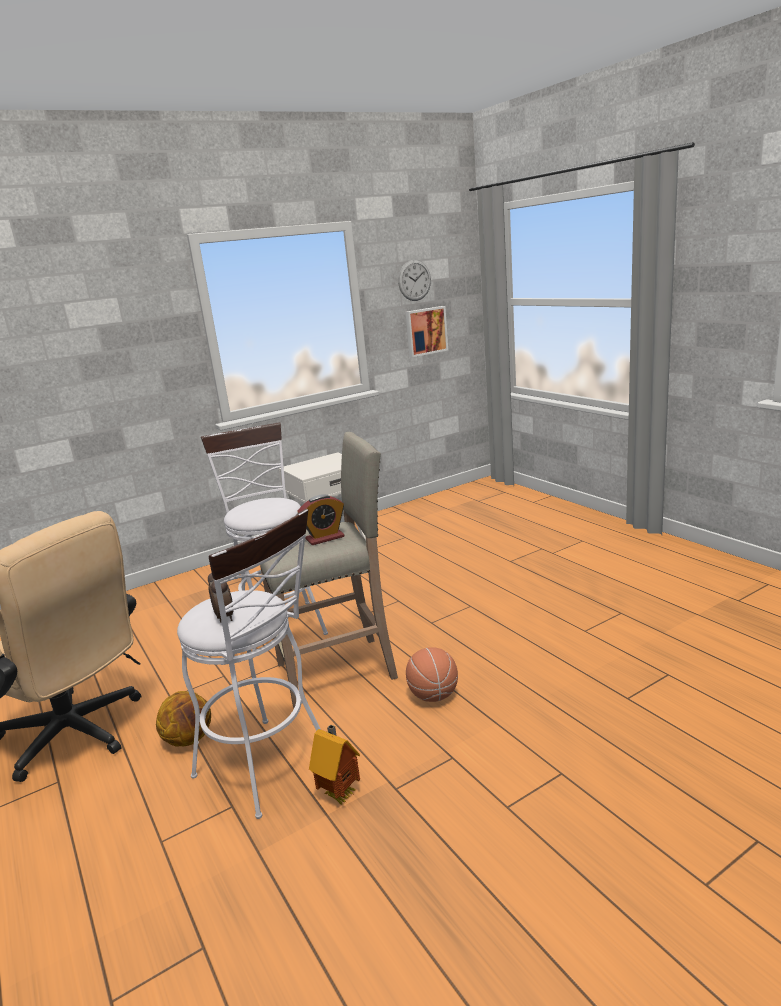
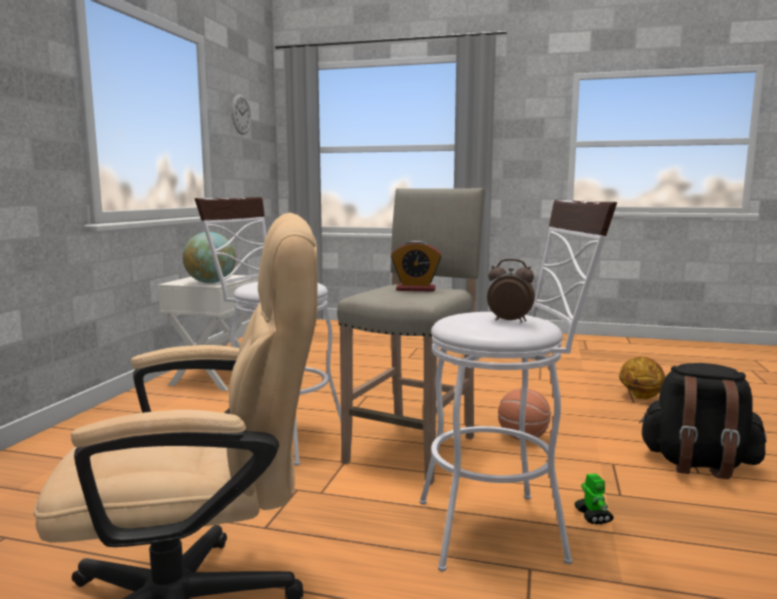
camera: 45 degrees left, 10 degrees down
basketball [156,691,211,747] -> basketball moved to [619,356,665,399]
alarm clock [297,494,345,545] -> alarm clock turned 75 degrees clockwise [391,240,442,292]
toy house [309,724,360,805] -> toy robot [574,474,614,524]
picture [406,306,448,357] -> none
none -> globe [182,232,236,283]
none -> black backpack [639,363,766,479]

